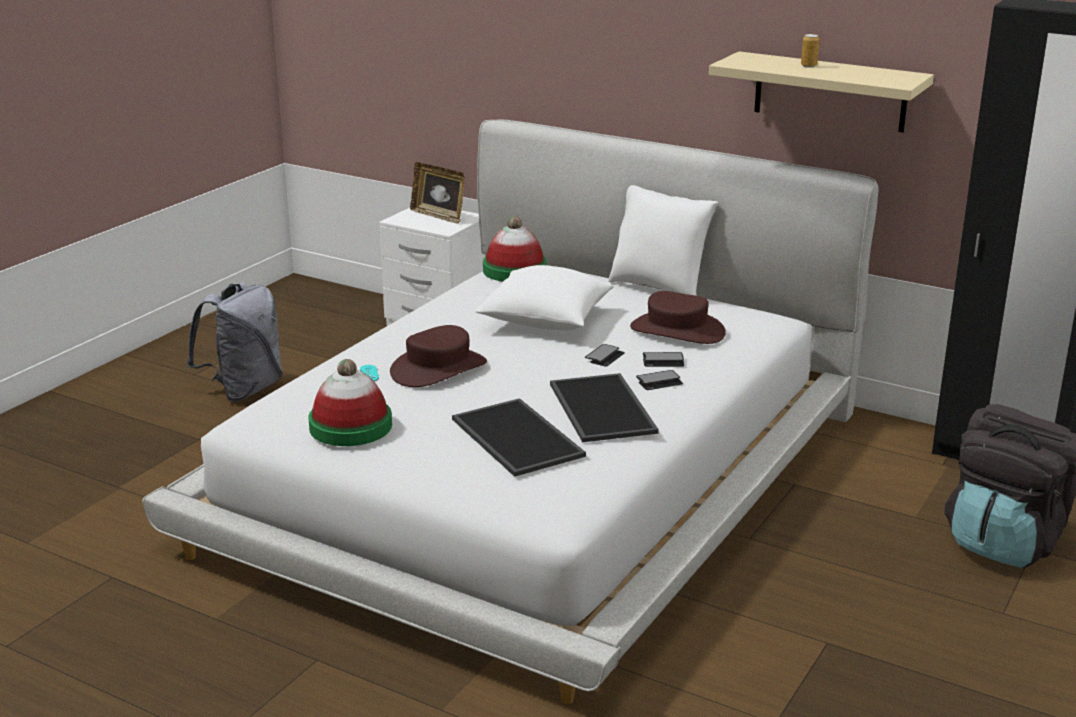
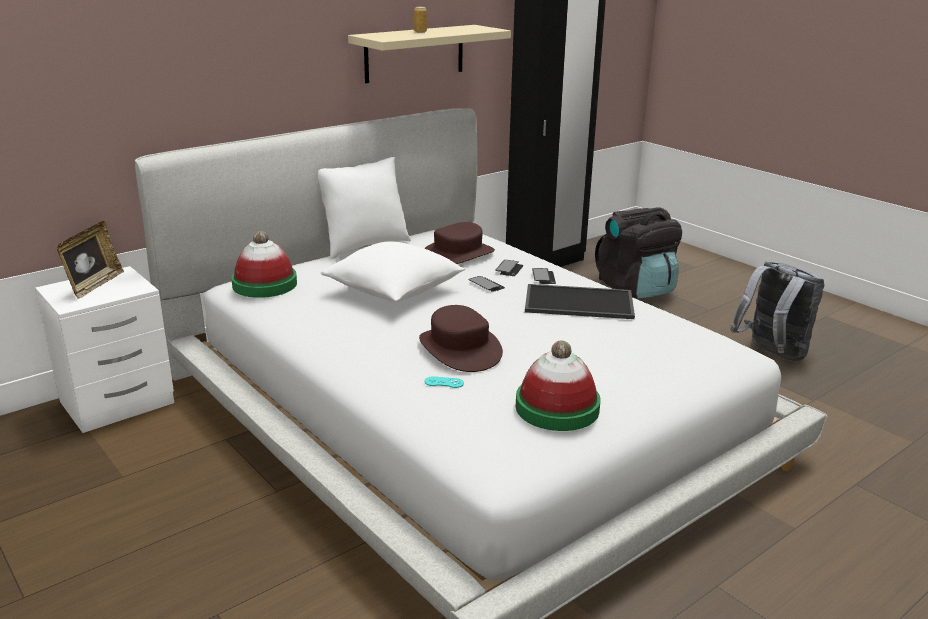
camera: 70 degrees left, 0 degrees up
grey backpack [187,282,283,401] -> grey backpack moved to [731,262,825,362]
picture frame [410,162,465,224] -> picture frame turned 45 degrees counterclockwise [57,221,124,298]
tray [452,398,586,477] -> none

